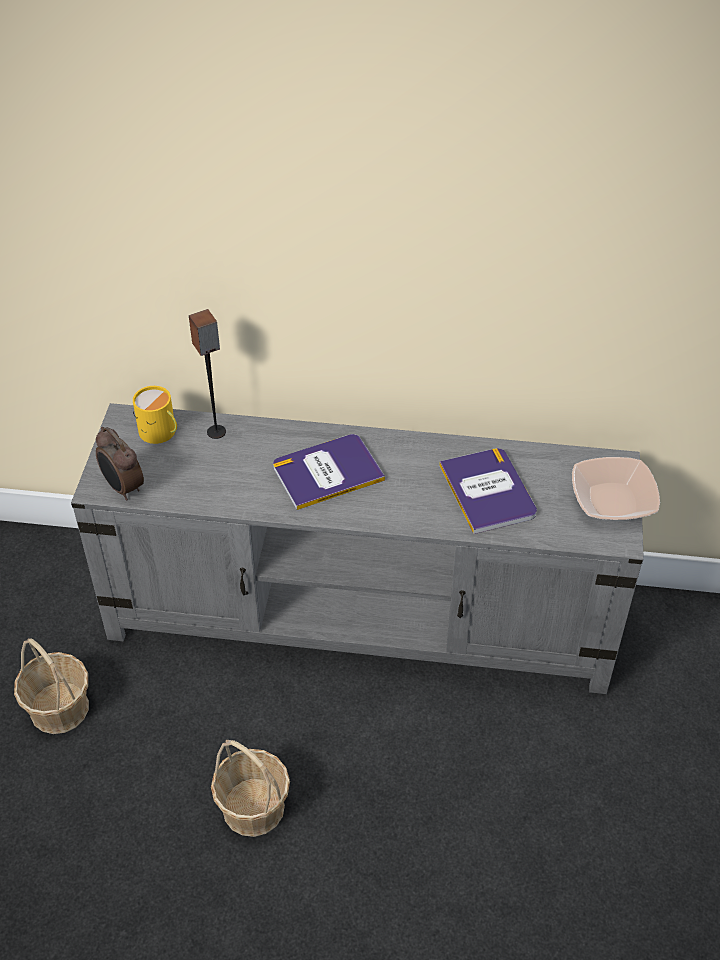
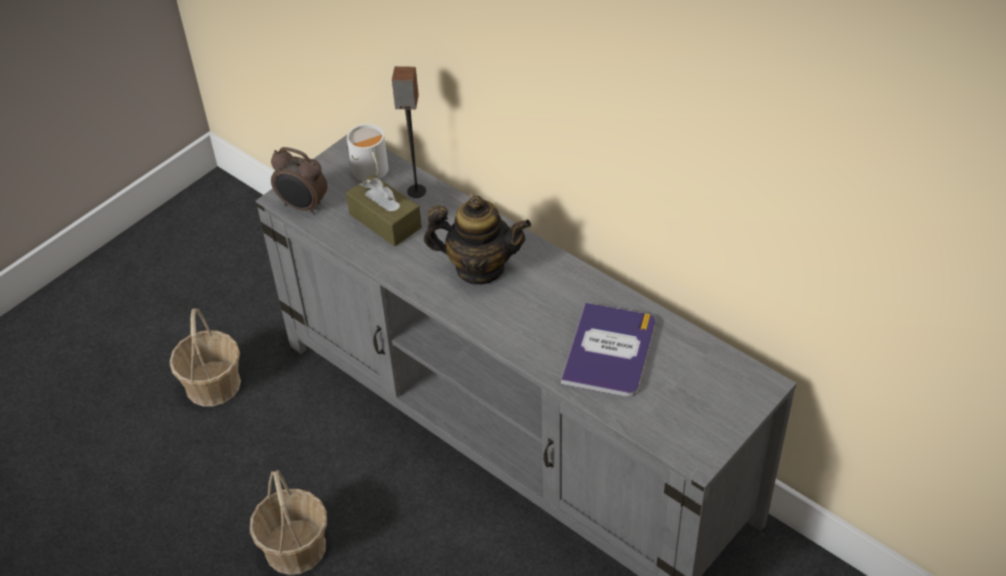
camera: 35 degrees right, 0 degrees up
alarm clock [96,427,144,500] -> alarm clock turned 60 degrees counterclockwise [271,147,327,215]
yellow mug [133,386,177,444] -> white mug [347,124,388,181]
book [273,434,385,510] -> teapot [424,195,531,285]
bowl [572,457,660,520] -> none
none -> brown tissue box [346,175,422,247]

